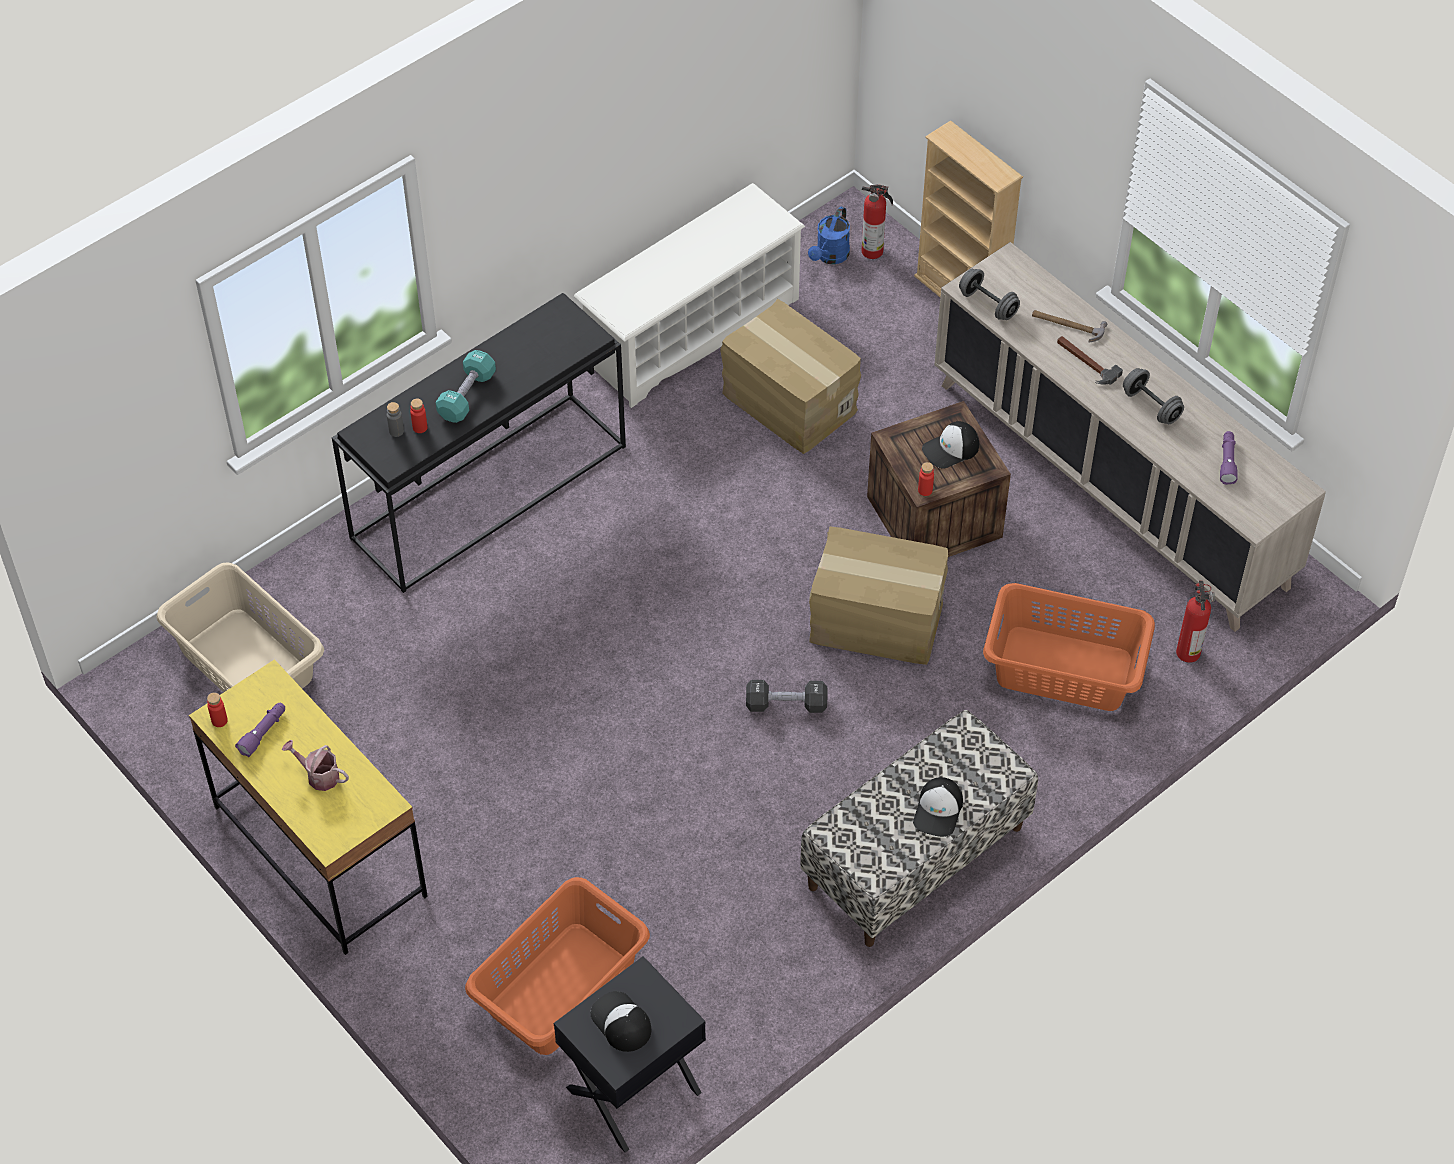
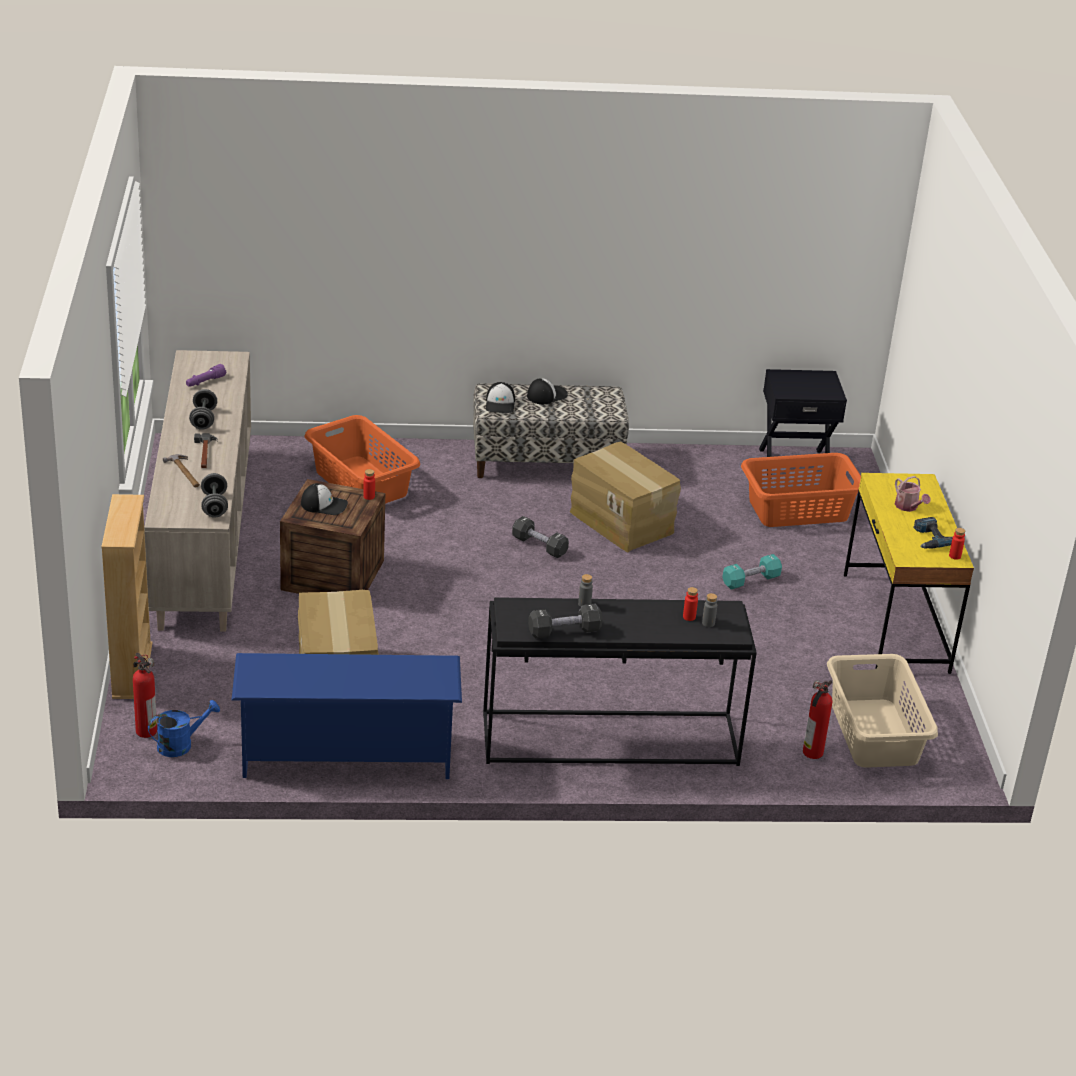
camera: 145 degrees left, 20 degrees down
purple flashlight [235,703,285,757] -> power drill [913,517,953,549]
turquoise dumbbell [436,350,496,423] -> turquoise dumbbell moved to [722,554,782,590]
white shoe rack [574,183,805,408] -> blue shoe rack [232,653,462,779]
cap [591,991,651,1052] -> cap moved to [486,382,515,413]
cardboard box [809,526,948,665] -> cardboard box moved to [570,442,681,553]
fire extinguisher [1176,581,1215,663] -> fire extinguisher moved to [803,680,832,759]
none -> black dumbbell [528,604,603,638]
none -> grey bottle [578,574,593,607]

